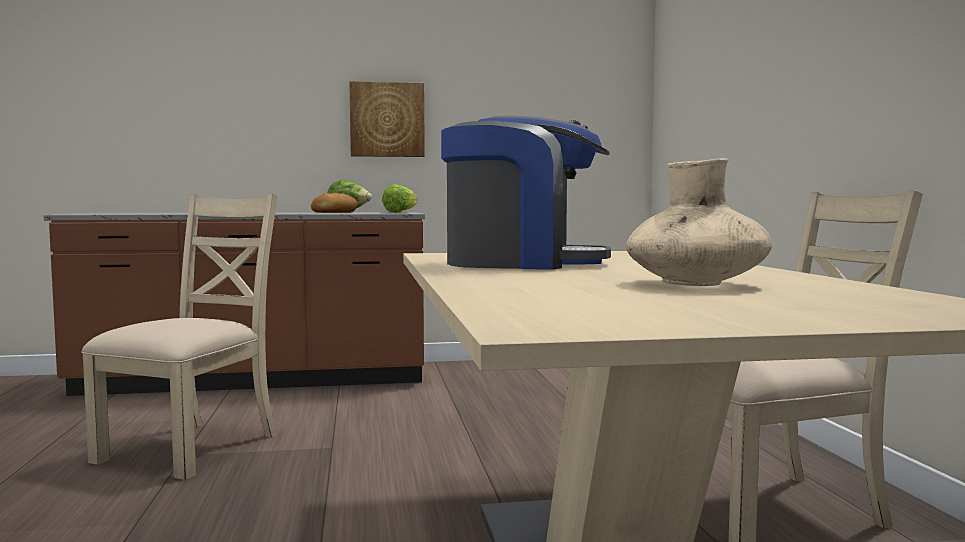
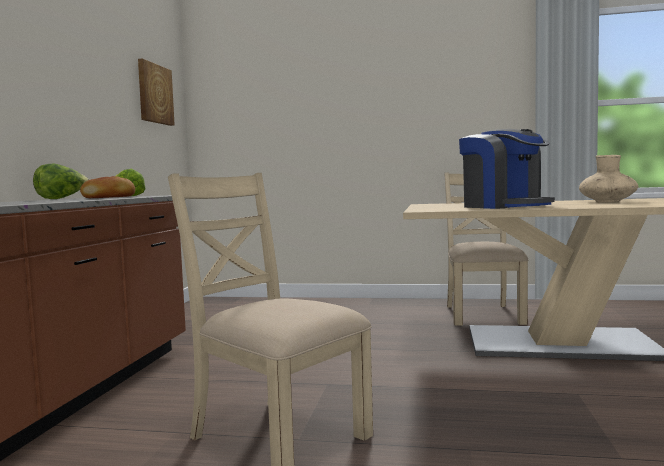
camera: 70 degrees left, 0 degrees up
picture [349,81,425,157] -> picture moved to [138,58,175,126]
coffee machine [441,116,611,270] -> coffee machine turned 120 degrees clockwise [459,129,555,209]

